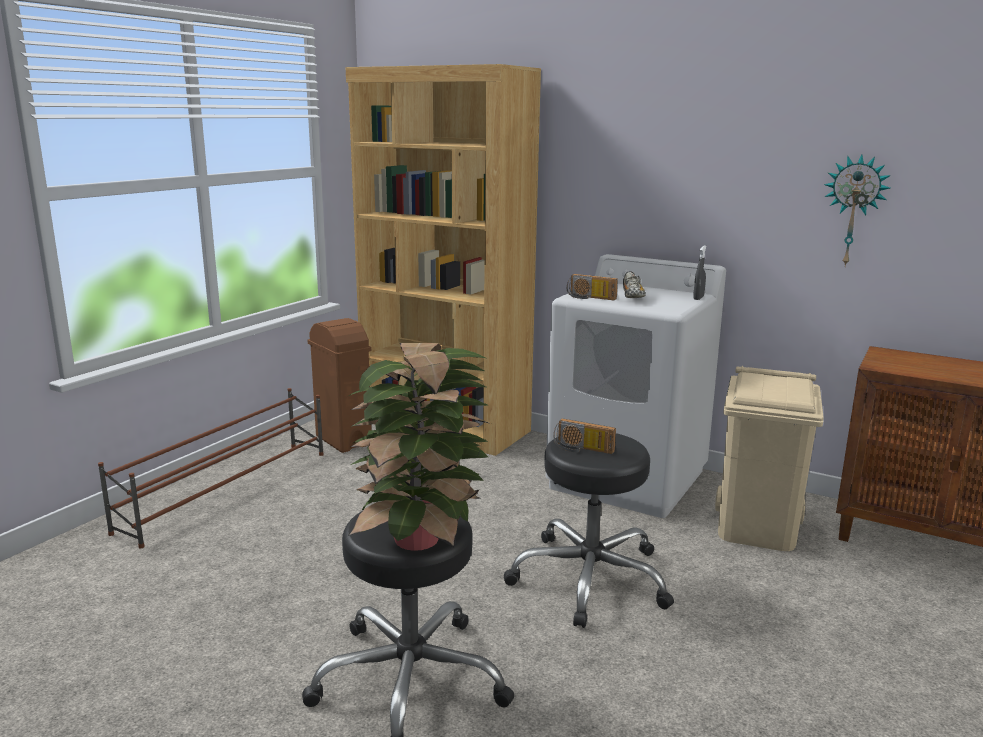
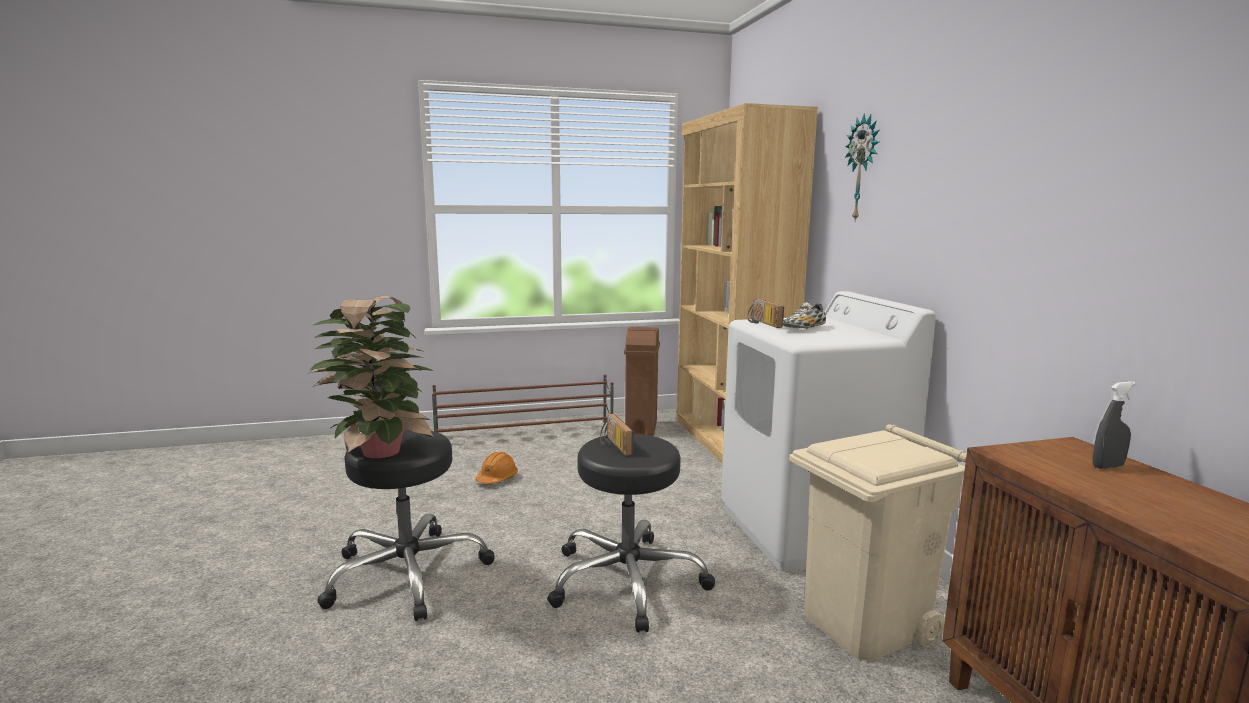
camera: 45 degrees right, 5 degrees down
grey spray bottle [693,245,707,300] -> grey spray bottle moved to [1093,381,1136,469]
wall clock [824,154,891,266] -> wall clock moved to [845,113,879,220]
none -> orange hard hat [476,452,518,484]

